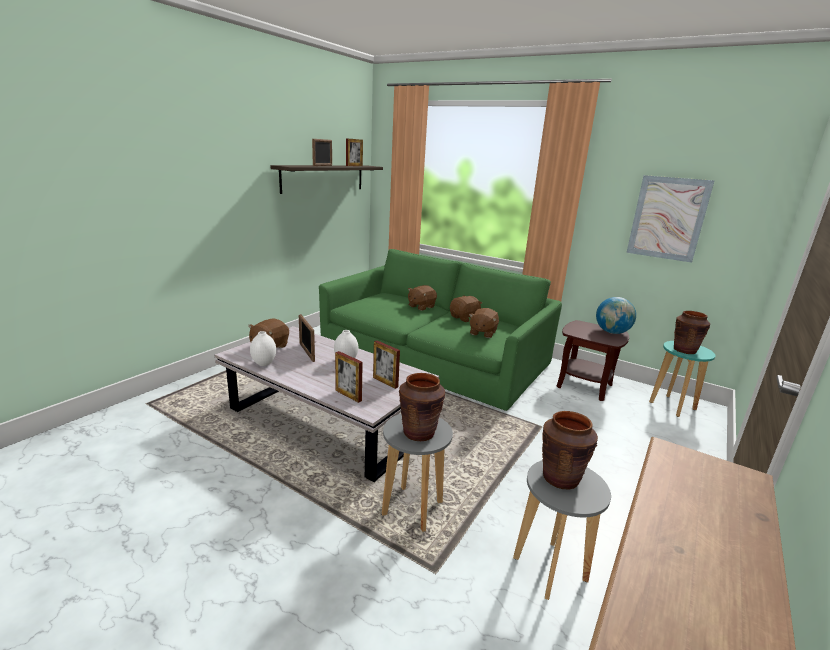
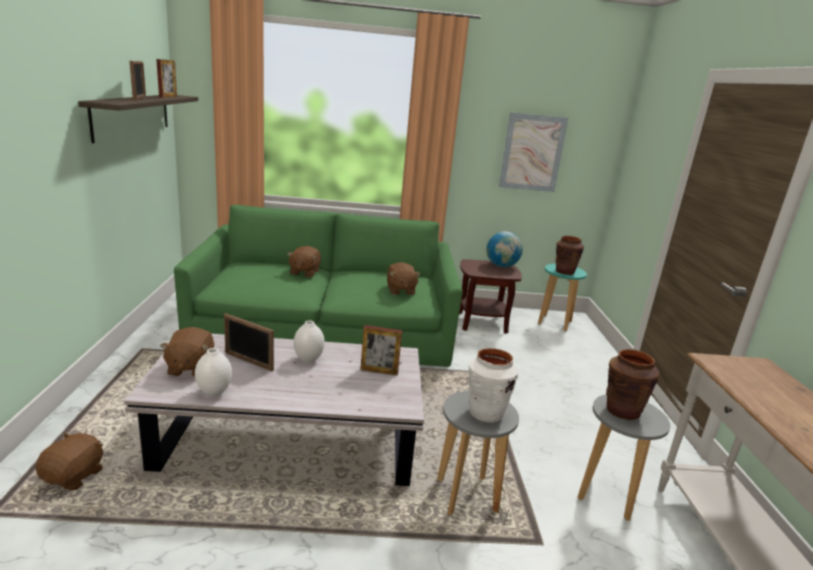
camera: 35 degrees left, 0 degrees up
picture frame [335,351,363,403] -> none
brown vase [399,373,445,441] -> white vase [468,348,518,422]
brown plush toy [450,295,482,322] -> brown plush toy moved to [35,433,103,490]

